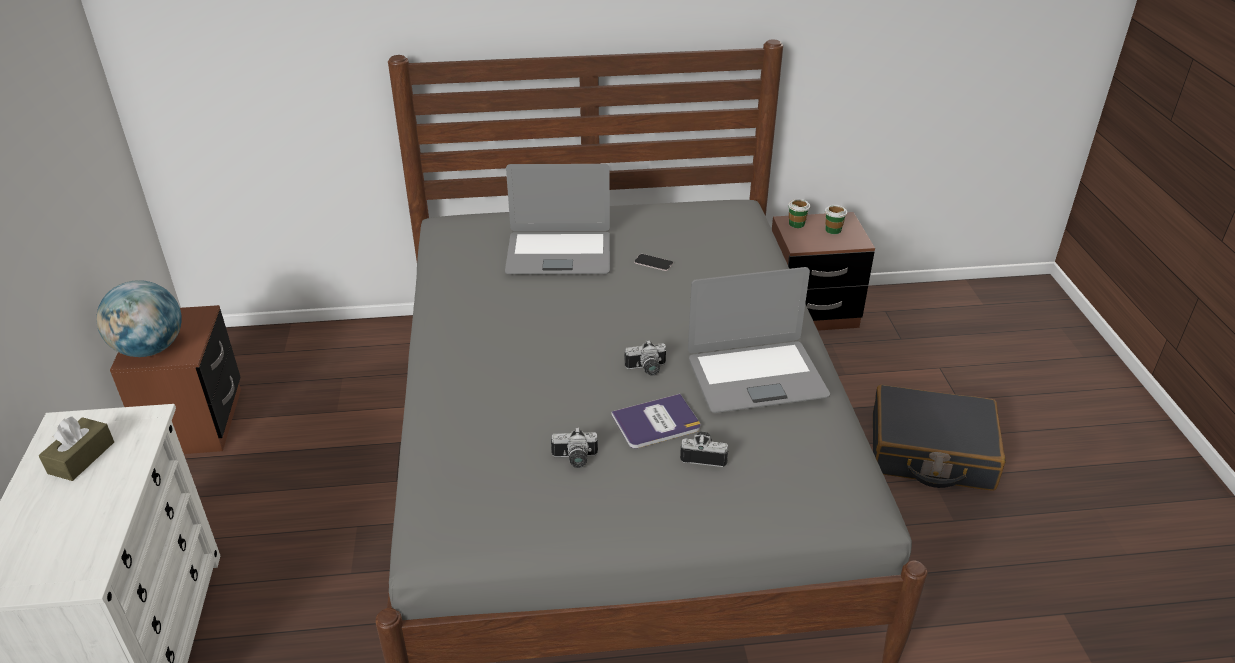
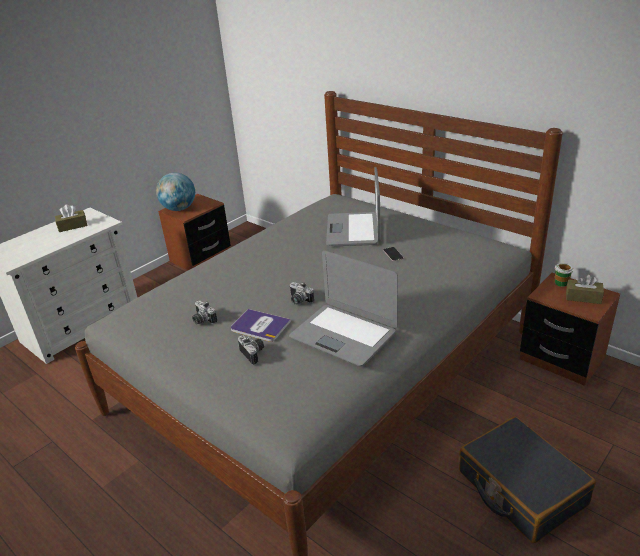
camera: 50 degrees right, 5 degrees down
laptop [505,164,610,274] -> laptop turned 45 degrees clockwise [326,167,381,246]
cup [825,205,847,234] -> brown tissue box [566,275,604,304]

